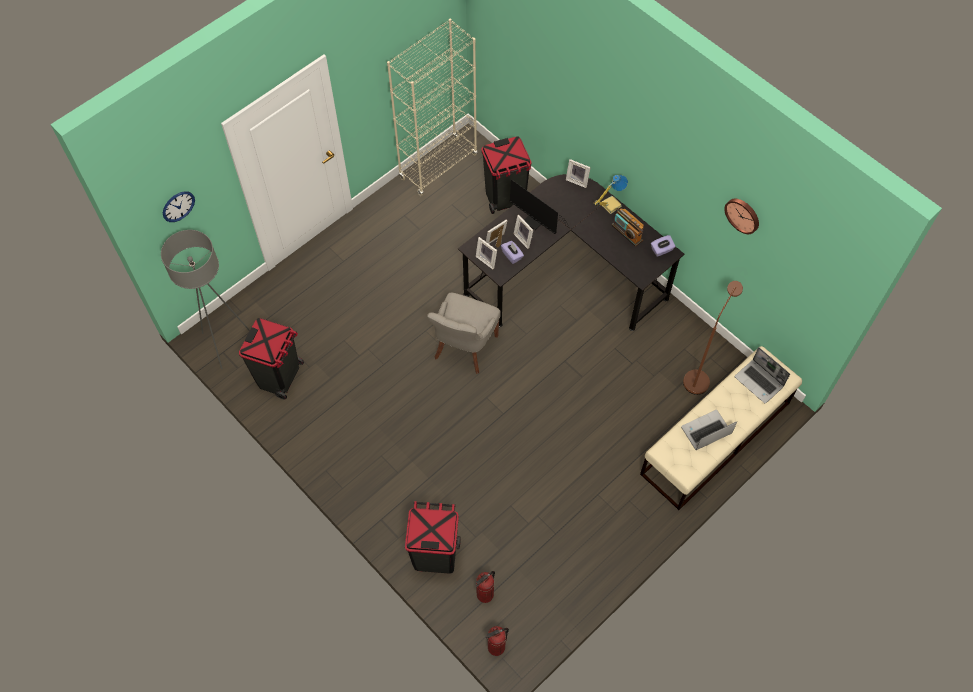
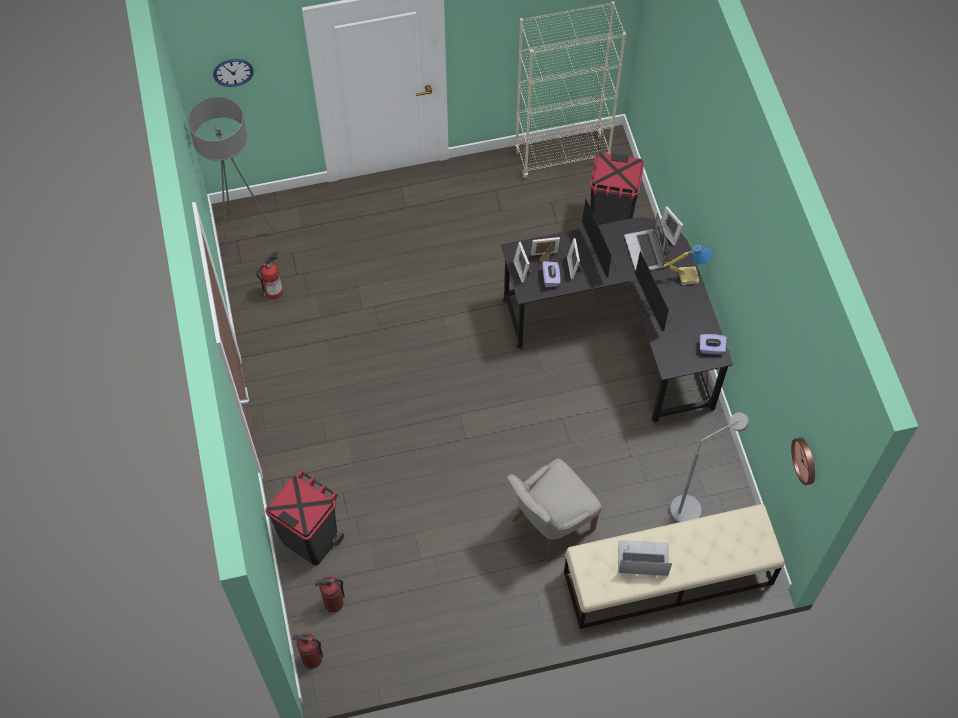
camera: 30 degrees right, 0 degrees up
black trash can [239,318,304,399] -> fire extinguisher [256,251,283,300]
grey chair [427,293,501,374] -> grey chair moved to [507,458,602,562]
radio [612,208,644,247] -> none
brown floor lamp [683,281,743,395] -> grey floor lamp [670,412,749,523]
wall clock [724,199,759,234] -> wall clock moved to [791,437,815,485]
laptop [735,347,790,403] -> laptop moved to [624,212,670,271]
none -> monitor [635,251,675,332]

